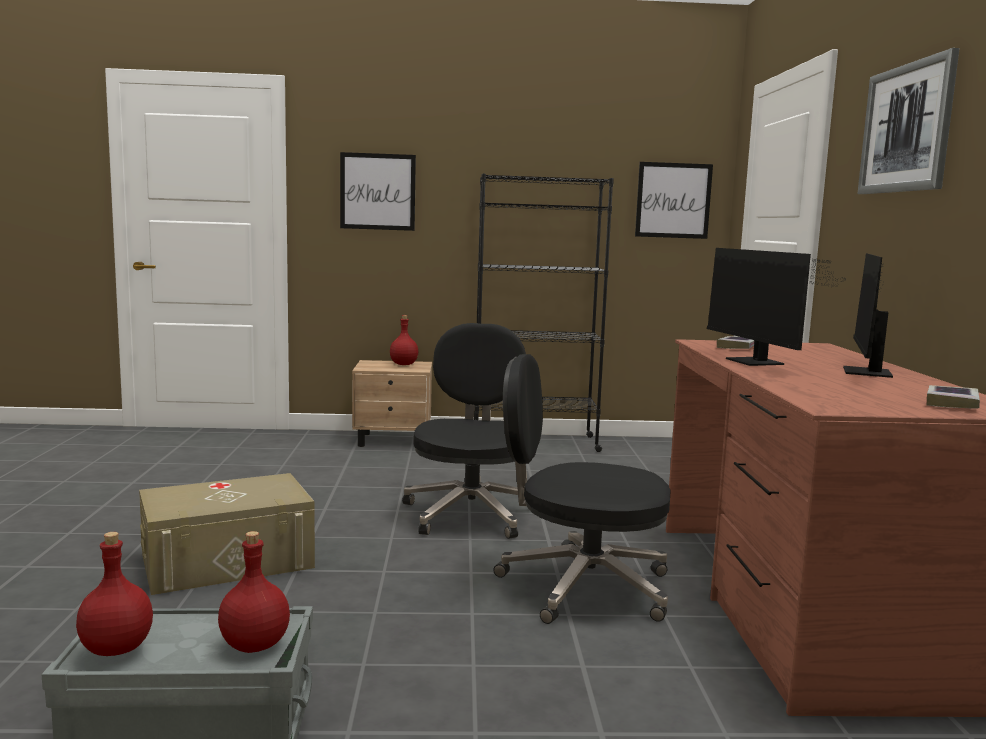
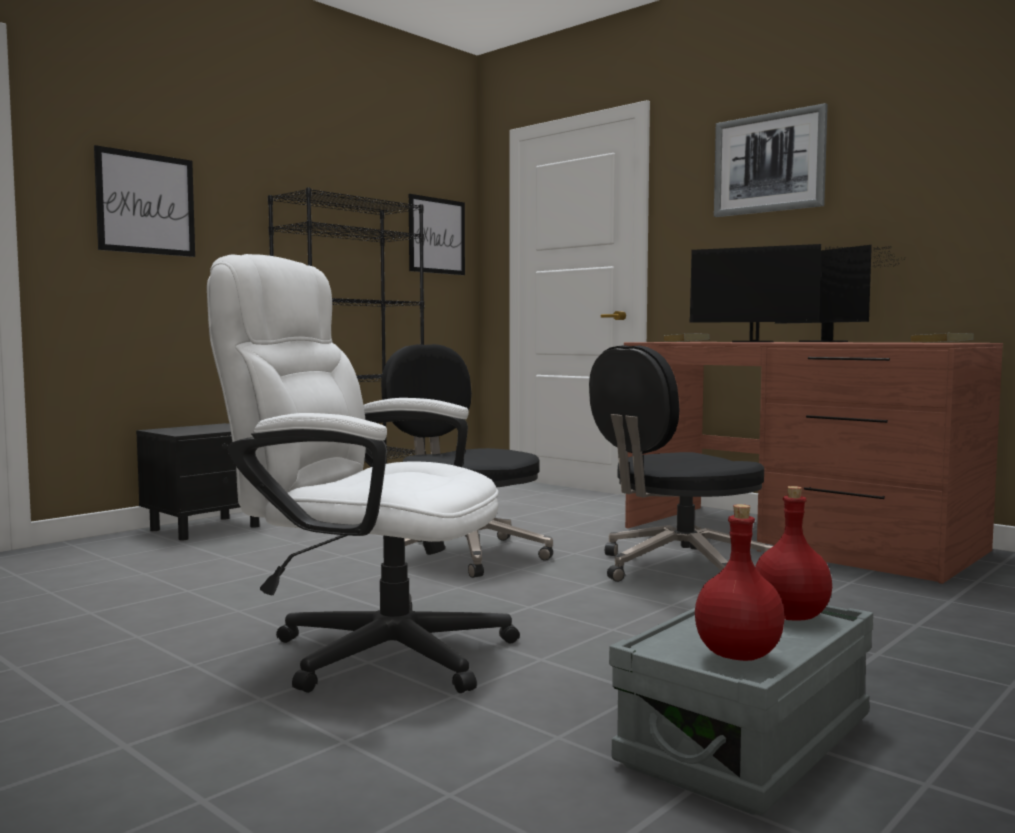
camera: 45 degrees left, 5 degrees down
beige storage box [139,473,315,595] -> white office chair [207,254,520,693]
beige nightstand [352,360,432,447] -> black nightstand [136,423,259,540]
red bottle [390,315,418,365] -> none

